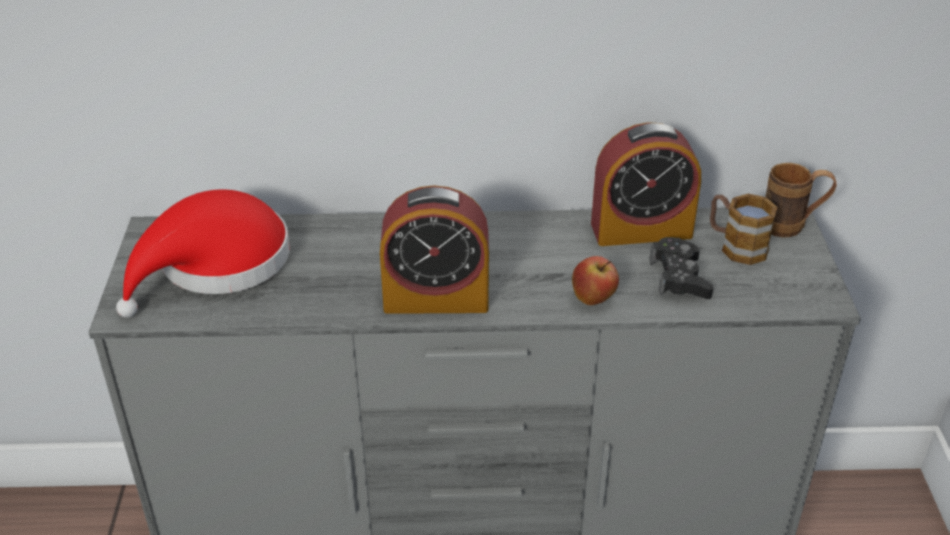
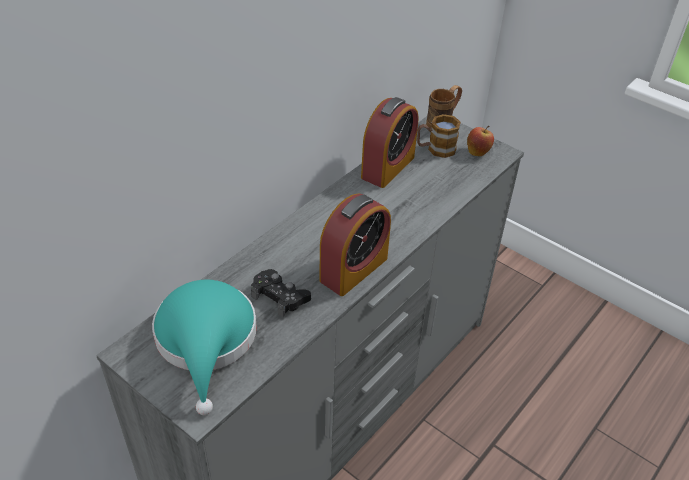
camera: 50 degrees left, 5 degrees up
red hat [116,189,290,318] -> turquoise hat [152,280,257,415]
apple [572,256,619,305] -> apple moved to [467,126,494,156]
black game controller [649,237,713,299] -> black game controller moved to [251,269,311,318]

